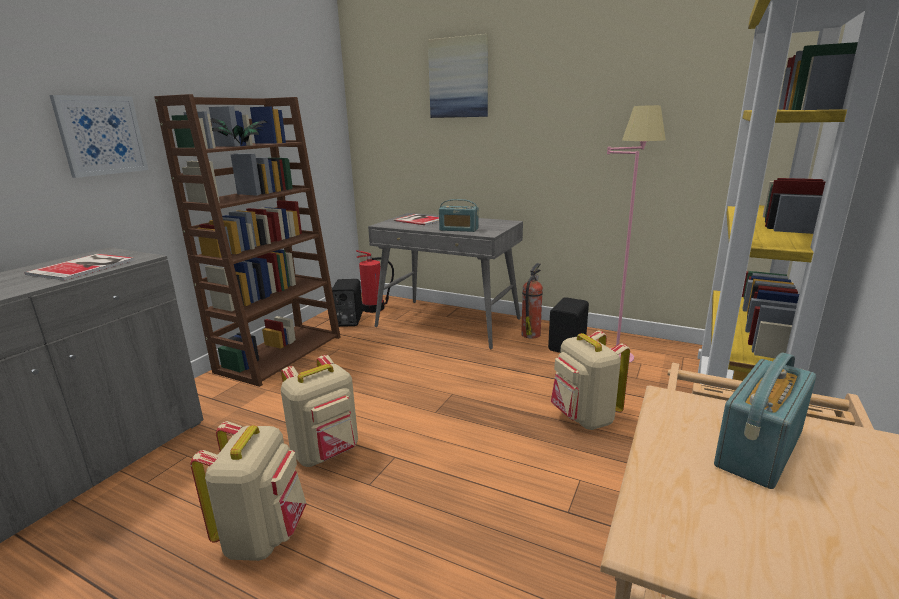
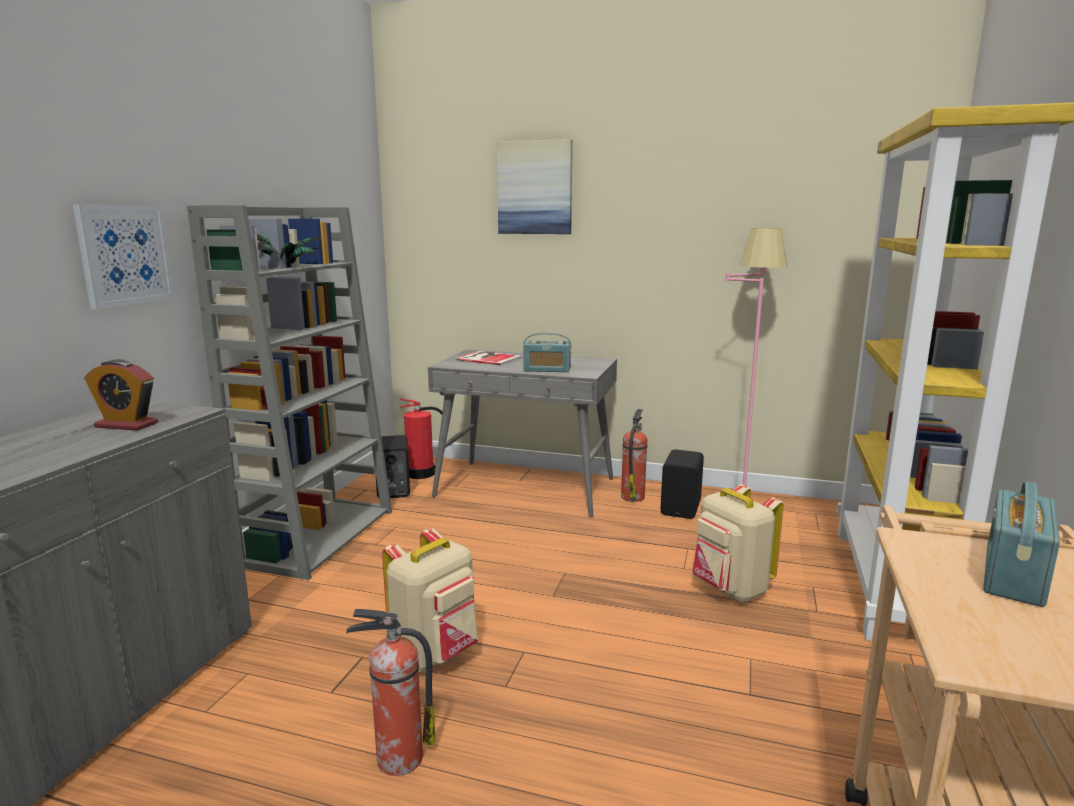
camera: 10 degrees left, 5 degrees down
book [25,254,135,281] -> alarm clock [84,359,158,431]
brown bookcase [154,94,341,387] -> grey bookcase [187,205,392,580]
beige backpack [190,421,307,561] -> fire extinguisher [346,609,435,776]

